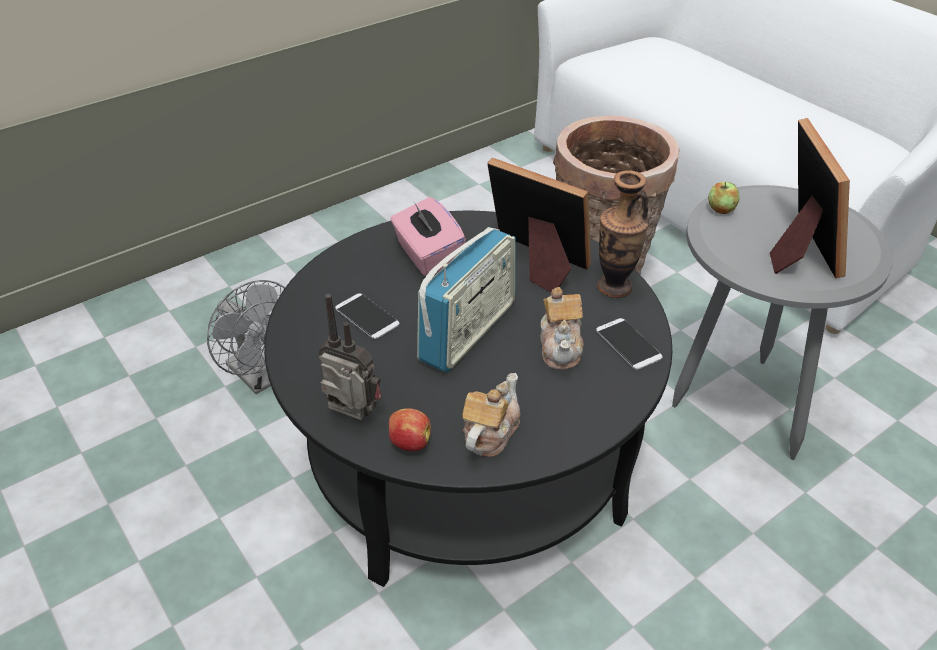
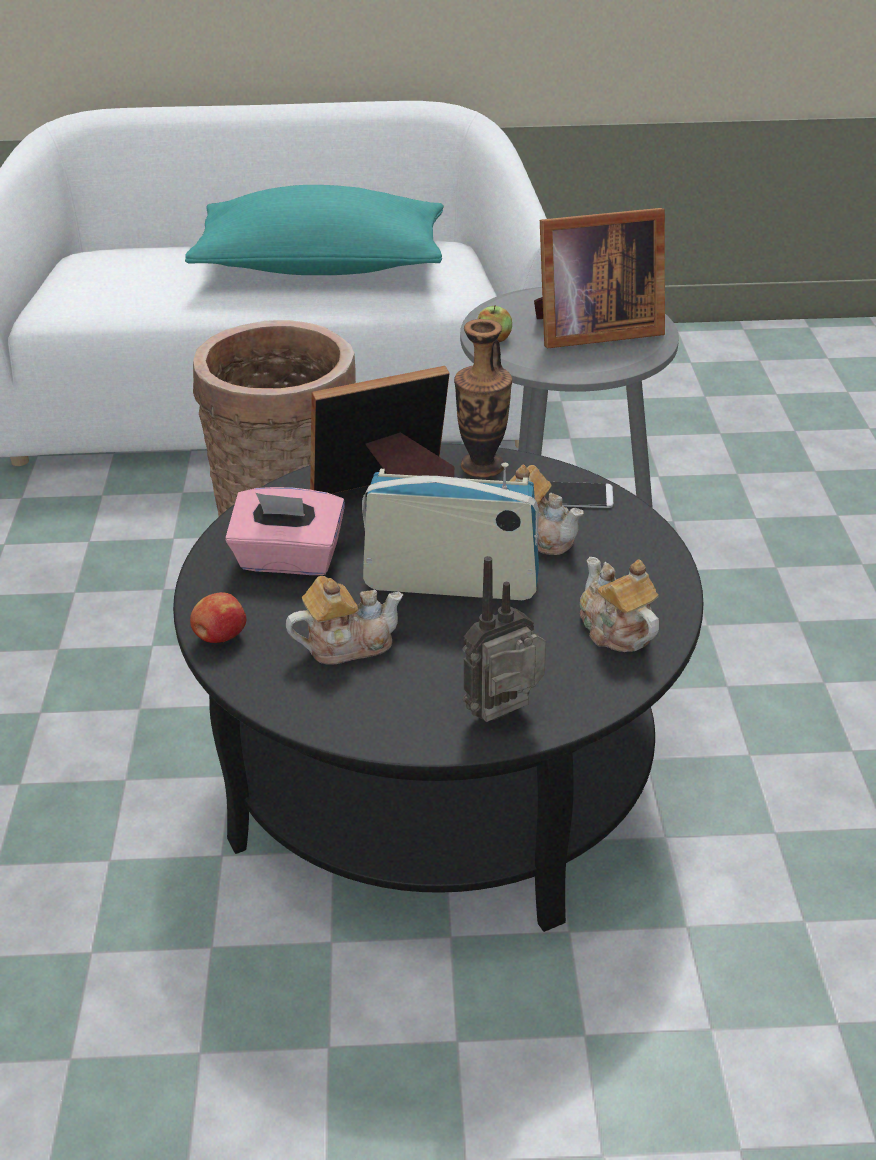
camera: 55 degrees left, 5 degrees down
grey fan [207,280,285,394] -> none
phone [335,293,399,339] -> teapot [286,576,404,665]
apple [389,408,431,451] -> apple moved to [190,592,246,643]
radio [417,227,516,372] -> radio turned 60 degrees counterclockwise [362,463,539,600]
picture frame [770,118,850,278] -> picture frame turned 135 degrees clockwise [534,208,665,348]
none -> turquoise pillow [185,185,444,275]

